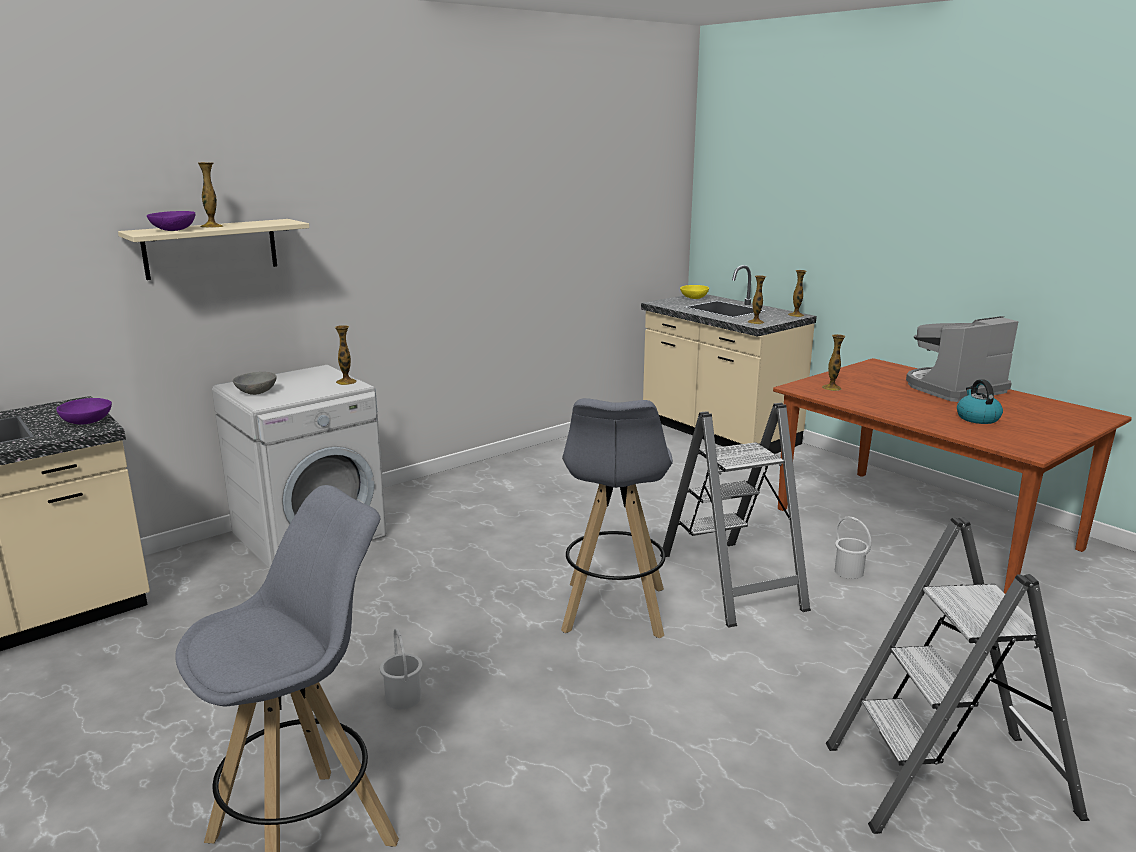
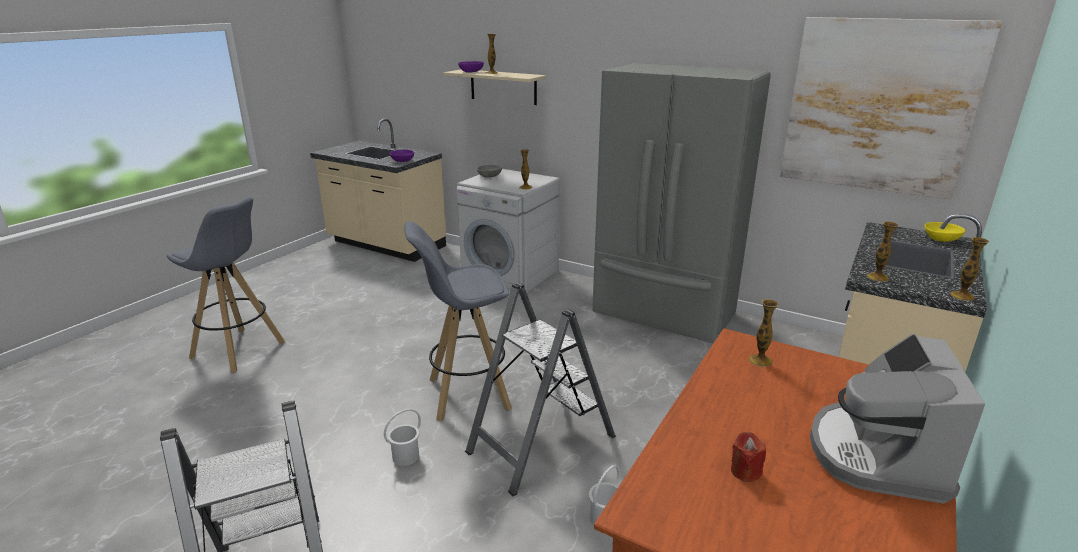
camera: 70 degrees right, 5 degrees up
white bucket [380,628,422,709] -> white bucket moved to [384,409,421,466]
coffee machine [906,316,1019,402] -> coffee machine turned 120 degrees counterclockwise [810,334,985,504]
kettle [957,379,1003,424] -> red candle [731,432,766,482]
none -> grey fridge [592,63,771,343]
none -> picture [780,17,1002,200]

